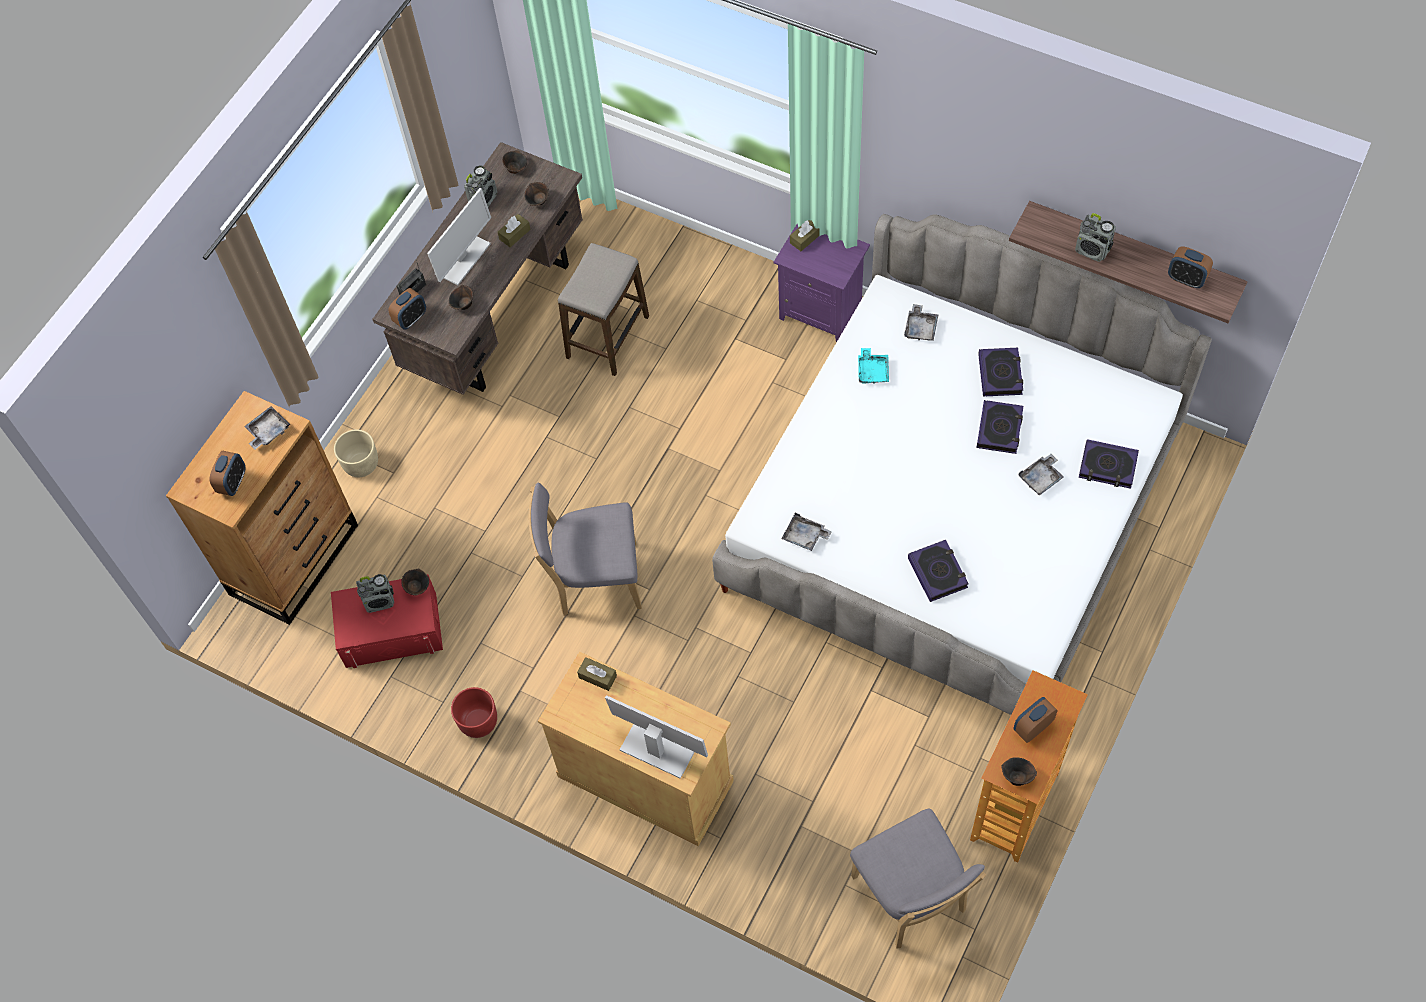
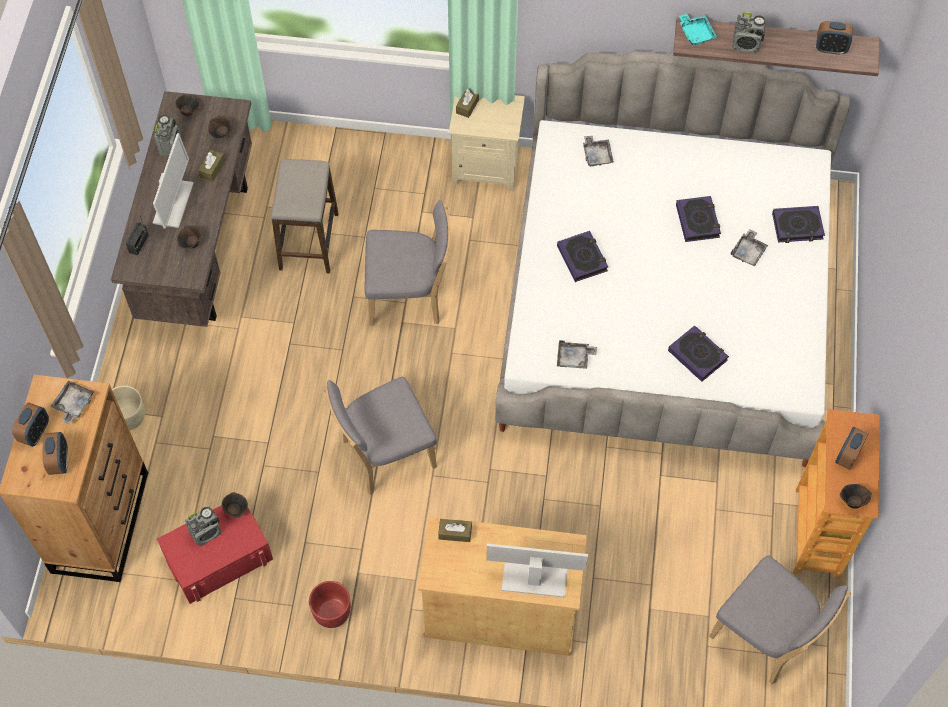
camera: 25 degrees left, 0 degrees up
alarm clock [388,288,426,330] -> alarm clock moved to [12,402,49,447]
purple nightstand [774,224,870,342] -> beige nightstand [449,95,525,191]
turquoise tray [858,348,889,384] -> turquoise tray moved to [679,14,717,46]
book [978,348,1023,397] -> book moved to [557,231,608,282]
none -> grey chair [364,200,450,326]

